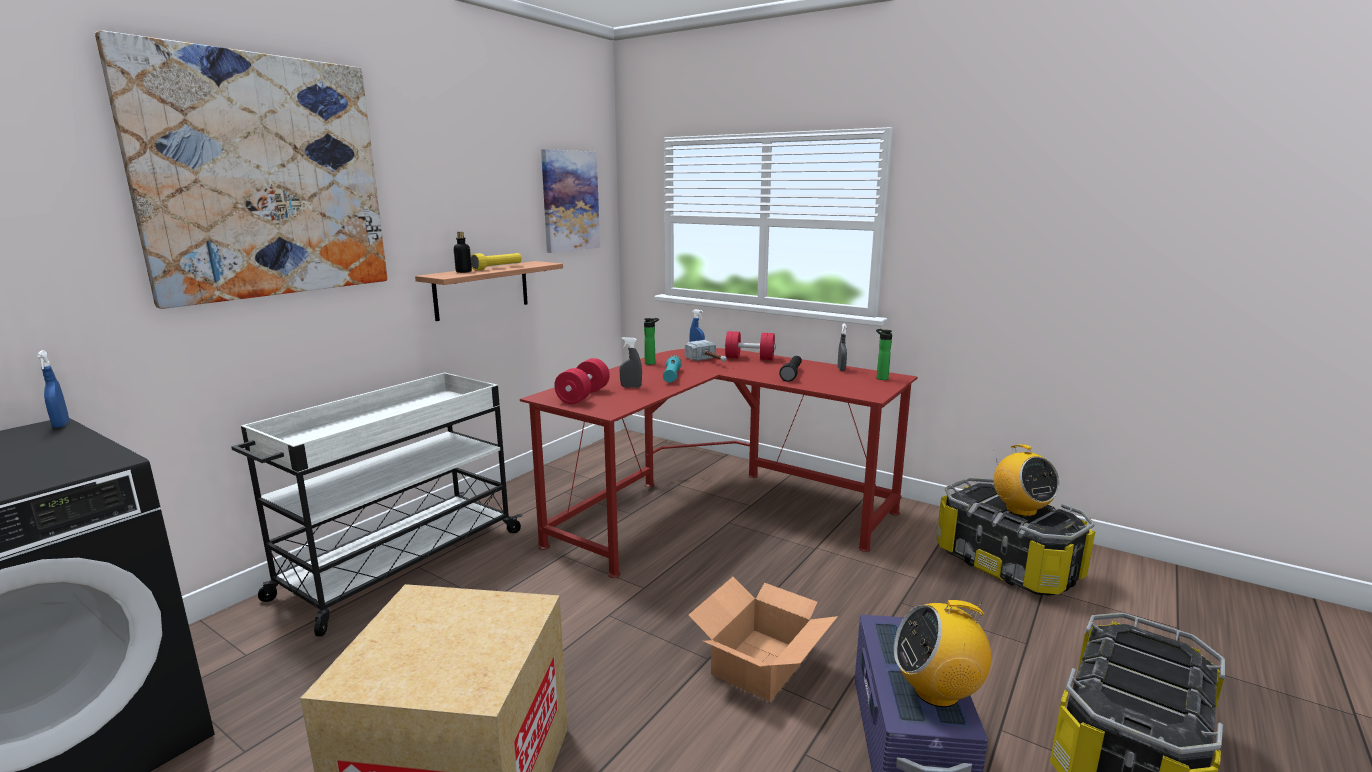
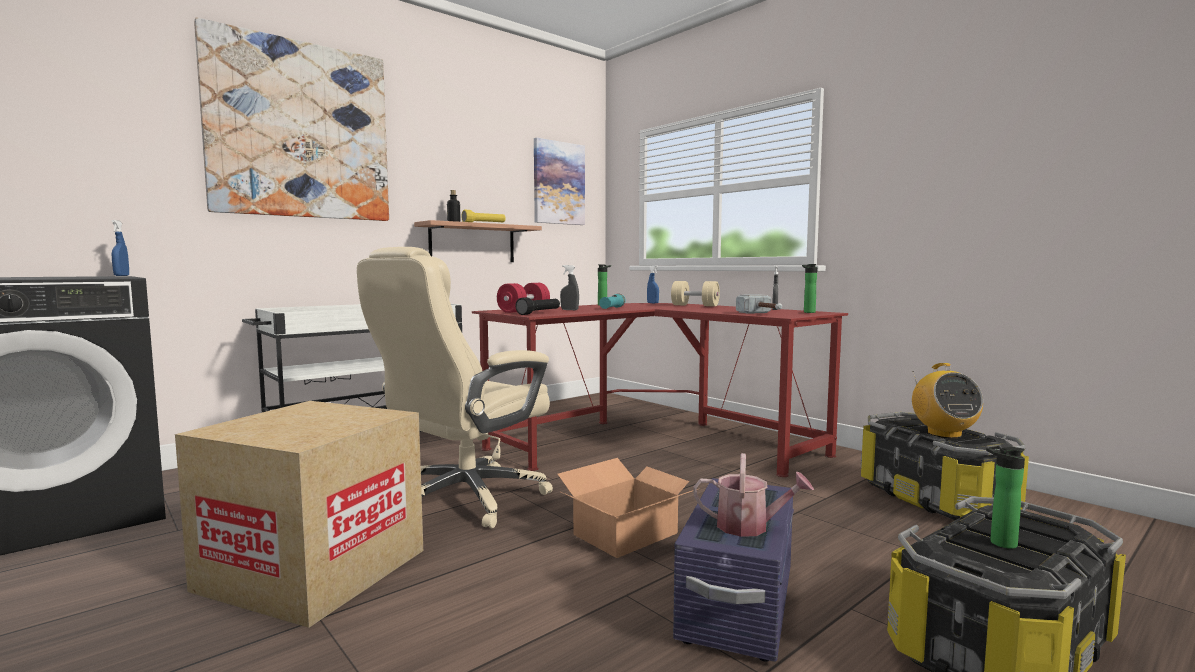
camera: 15 degrees right, 10 degrees down
hammer [685,340,727,362] -> hammer moved to [736,294,782,314]
red dumbbell [725,331,776,360] -> beige dumbbell [671,281,720,306]
black flashlight [779,356,802,382] -> black flashlight moved to [515,297,560,315]
radio [894,600,991,707] -> watering can [693,453,814,537]
none -> beige office chair [357,247,553,529]
none -> bottle [986,447,1025,549]

